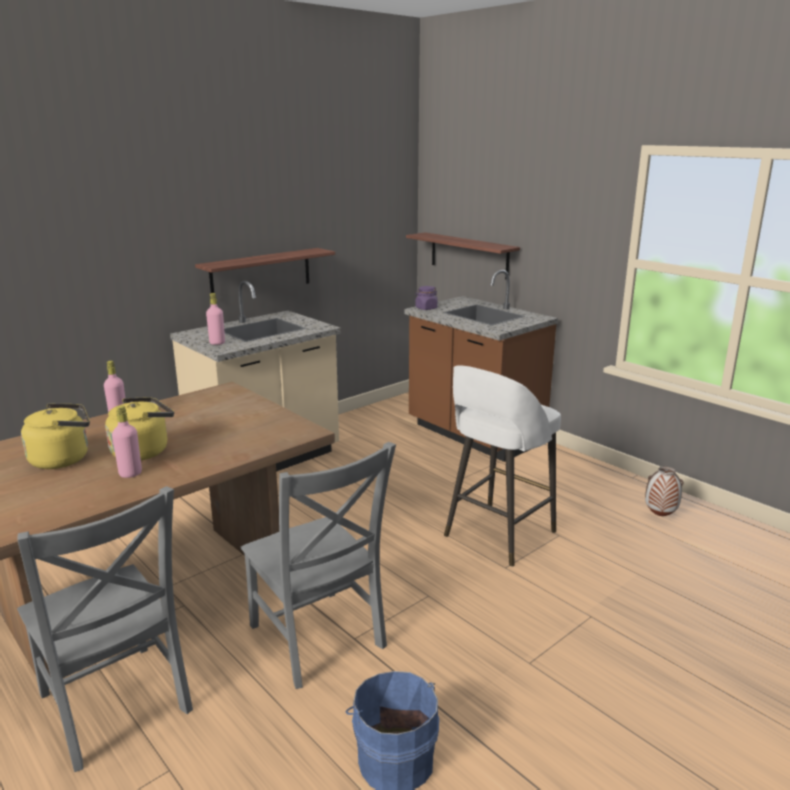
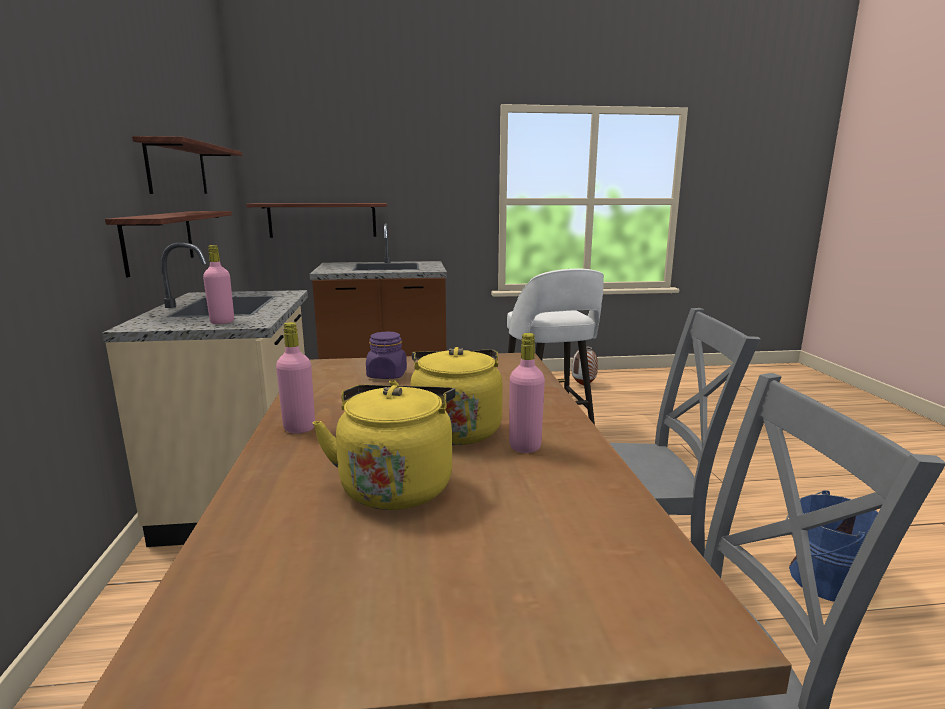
camera: 55 degrees left, 5 degrees down
purple jar [415,286,438,310] -> purple jar moved to [366,332,407,379]
none -> shelf [132,136,242,194]

